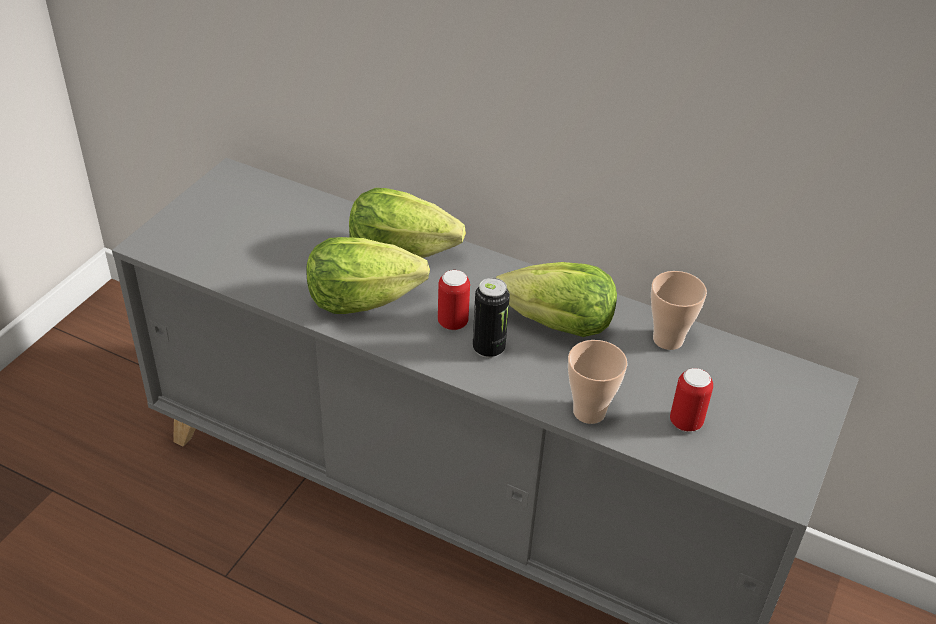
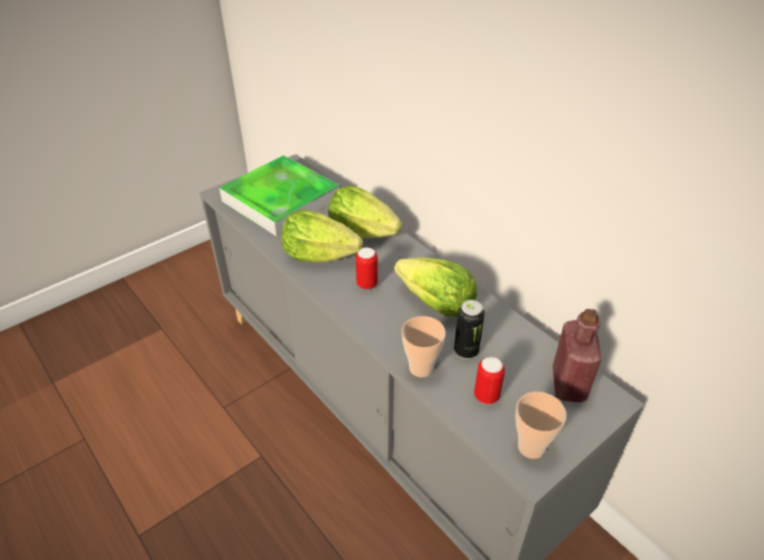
camera: 25 degrees right, 0 degrees up
can [473,278,510,358] -> can moved to [454,300,485,359]
cup [651,271,707,350] -> cup moved to [516,392,567,459]
none -> tray [219,155,339,236]
none -> red bottle [553,309,602,403]

